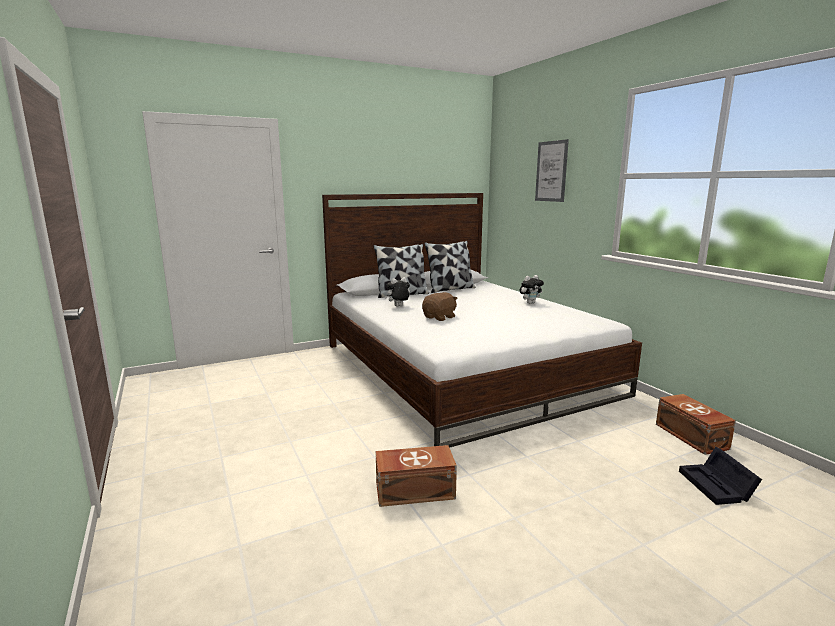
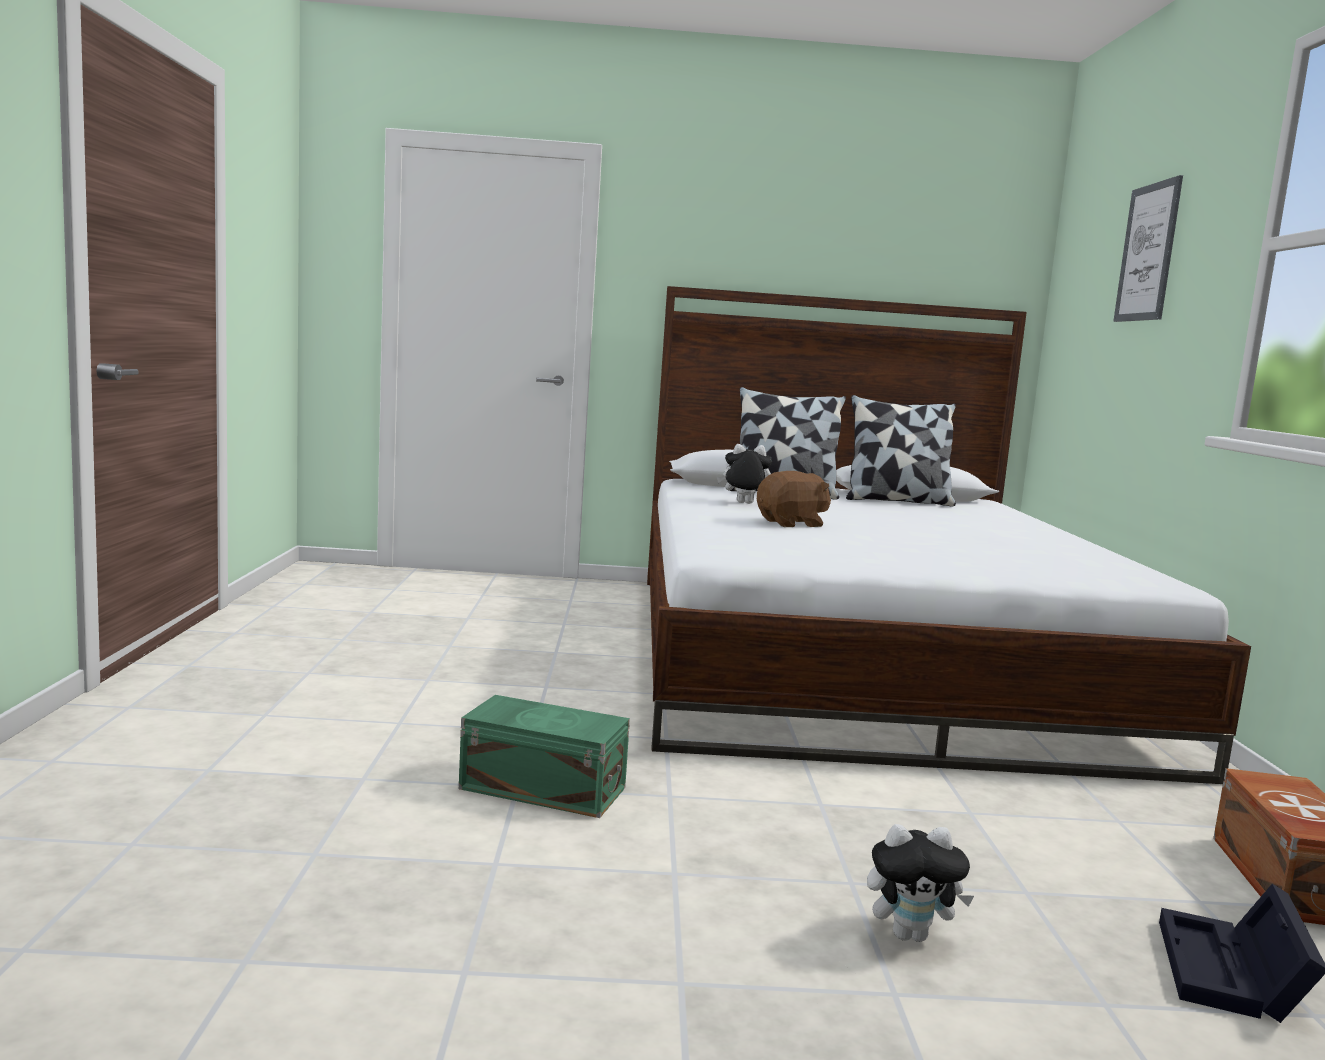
camera: 25 degrees right, 5 degrees down
brown storage box [376,445,457,507] -> green storage box [459,695,630,818]
plush toy [519,275,544,304] -> plush toy moved to [867,824,974,942]

